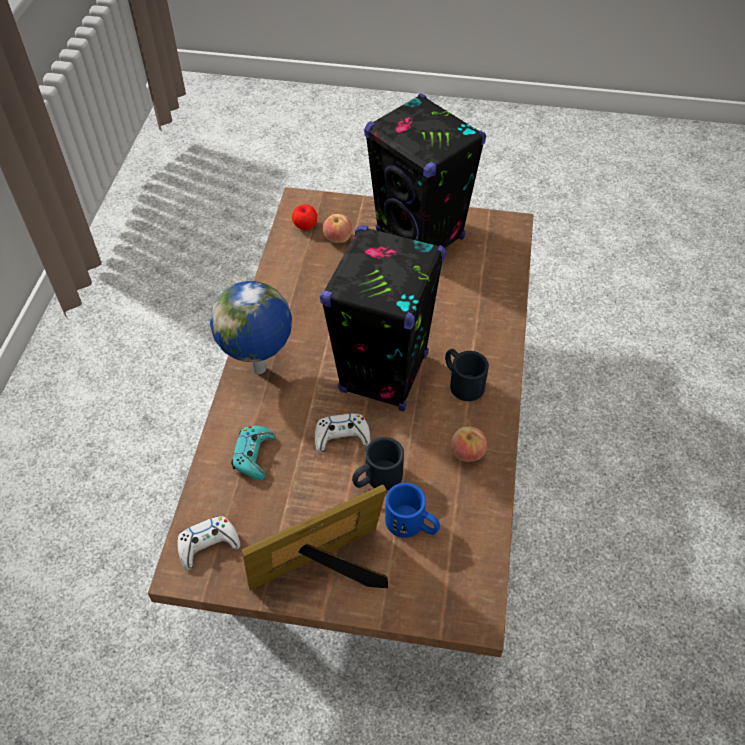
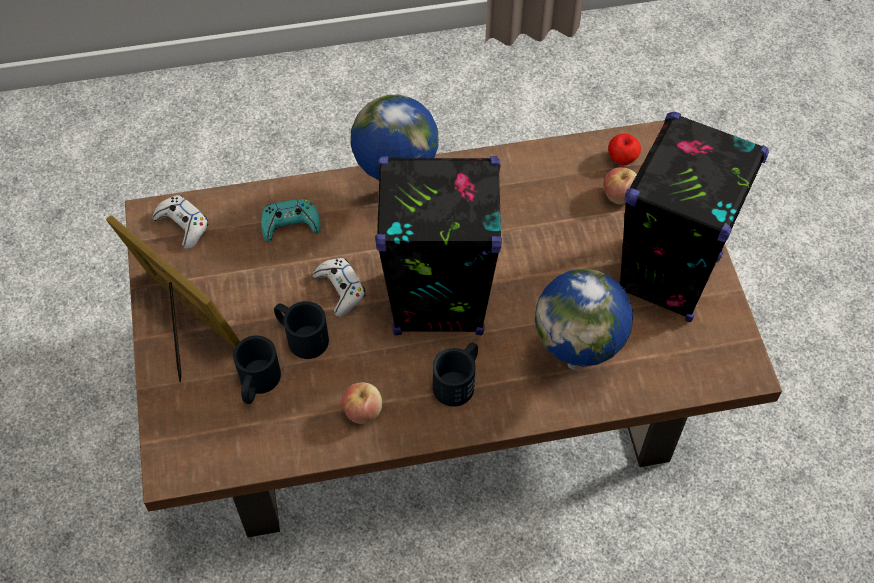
camera: 70 degrees right, 5 degrees up
blue mug [385,483,440,538] -> black mug [233,335,281,404]
none -> globe [535,269,633,370]

